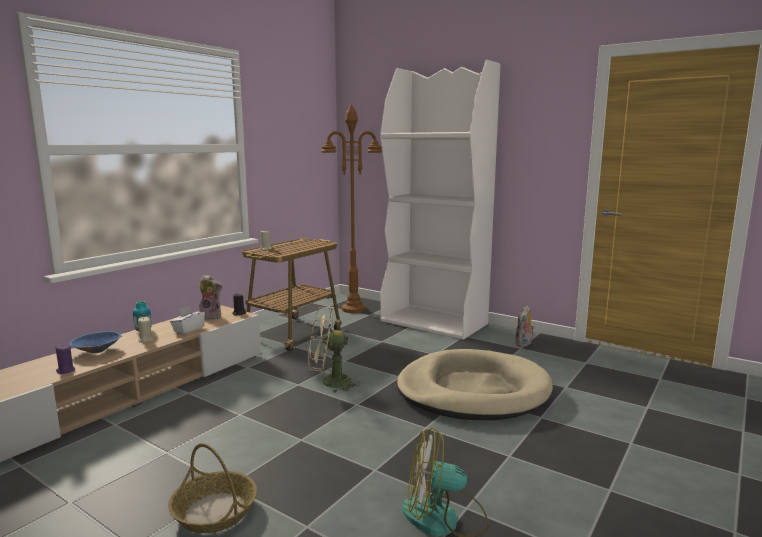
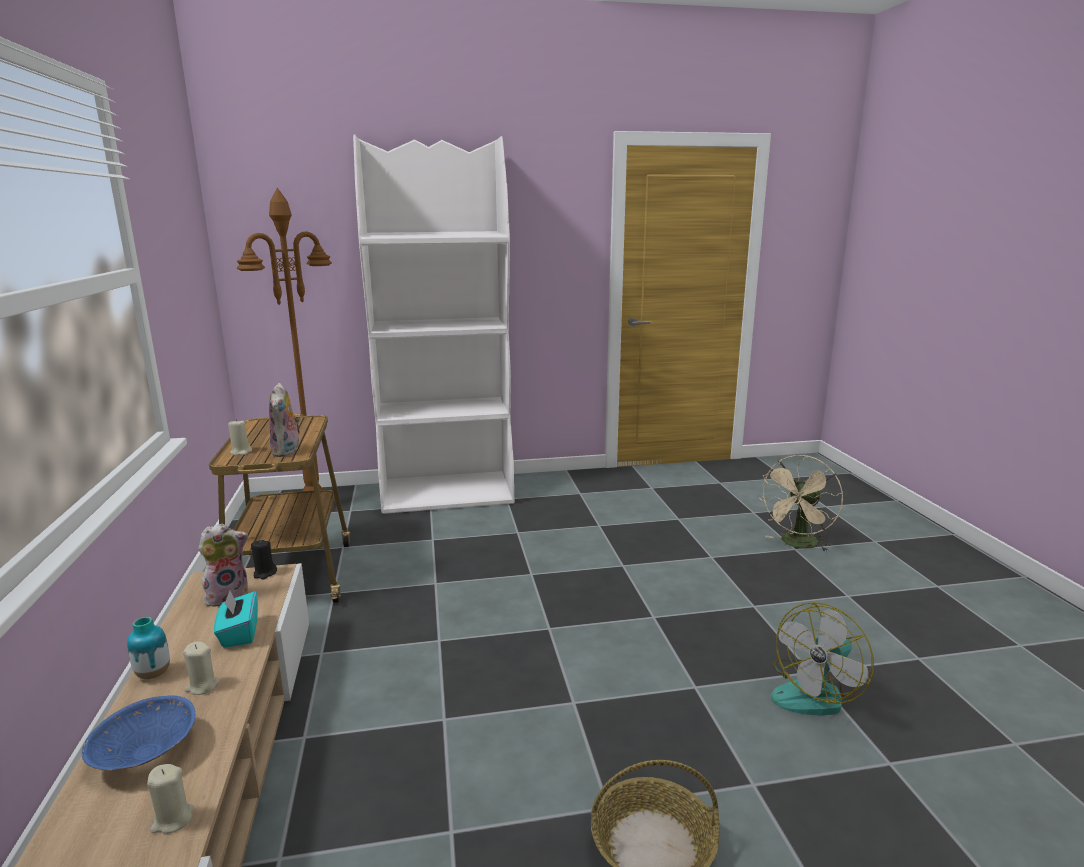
camera: 45 degrees left, 5 degrees up
purple candle [56,344,75,374] -> beige candle [147,764,194,834]
white tissue box [170,306,205,334] -> turquoise tissue box [214,590,258,648]
beige fan [308,307,360,393] -> beige fan moved to [758,455,843,552]
beige dog bed [397,349,553,420] -> none
plush toy [515,305,534,347] -> plush toy moved to [269,383,301,457]

